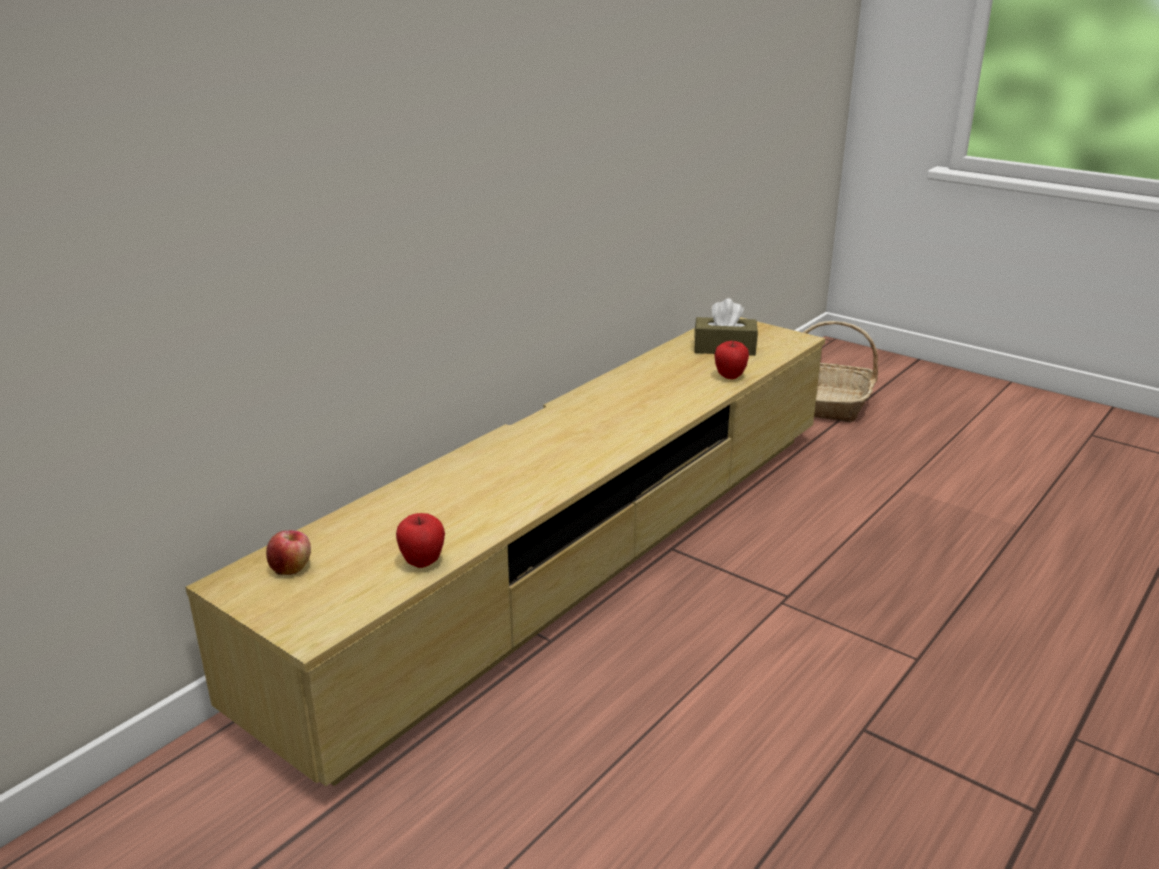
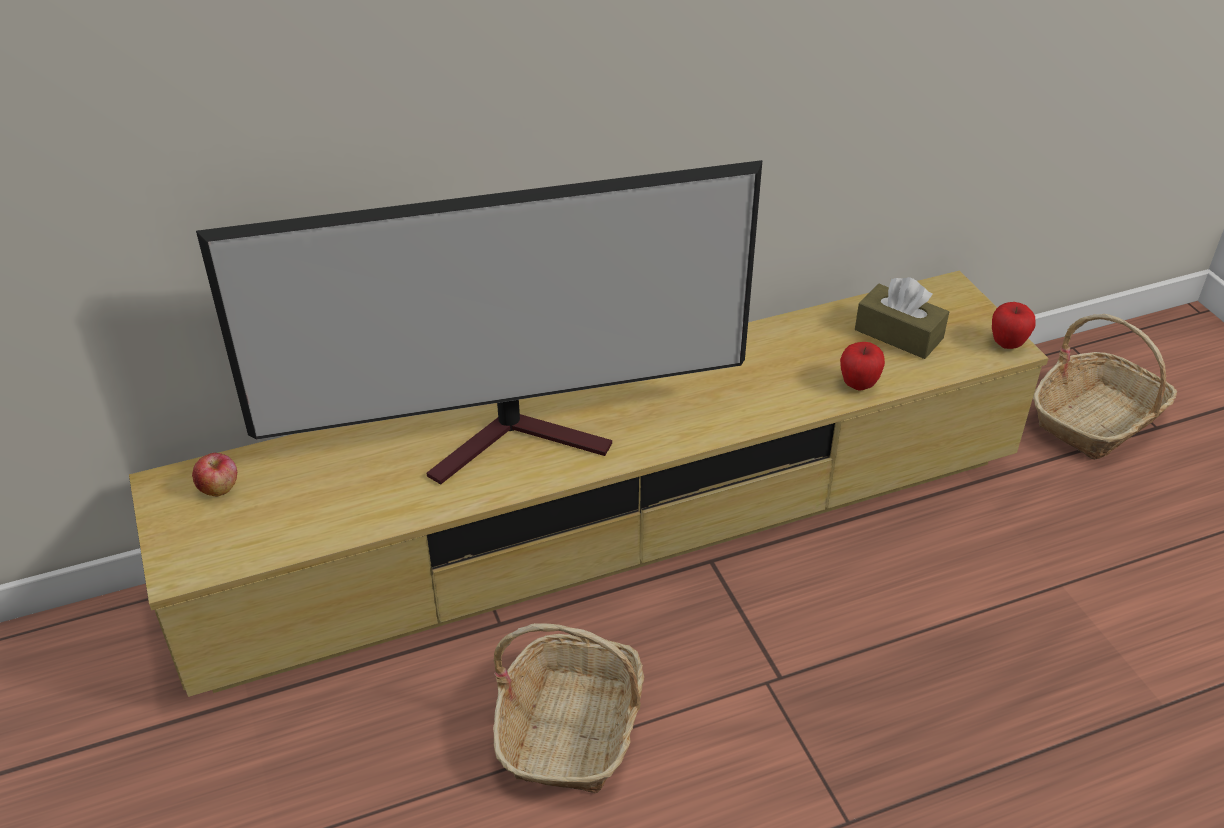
camera: 30 degrees right, 15 degrees up
apple [396,513,445,568] -> apple moved to [992,302,1036,349]
none -> television [196,160,763,484]
none -> basket [493,623,644,793]

